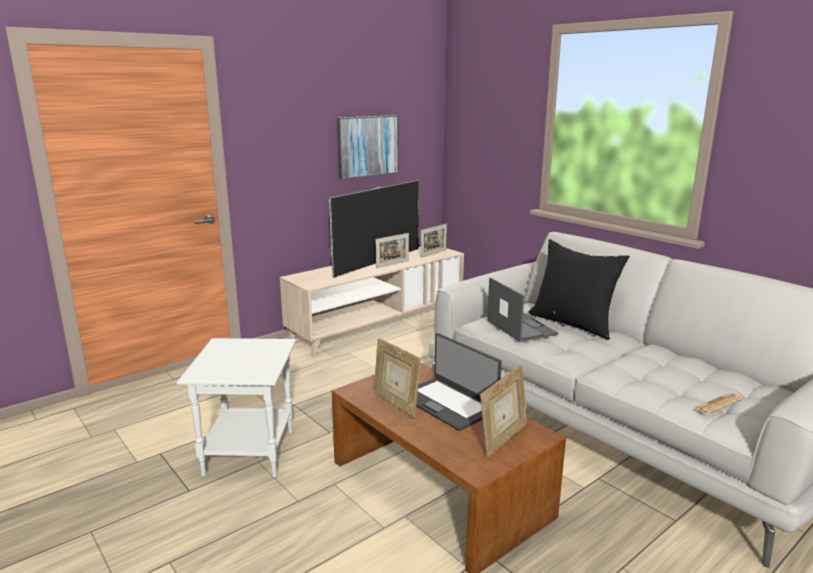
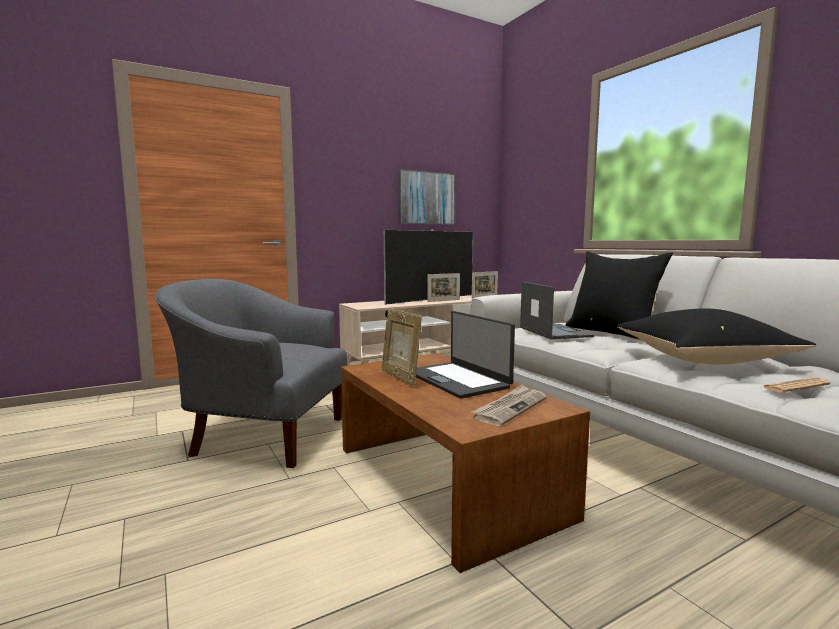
camera: 10 degrees right, 10 degrees down
white side table [177,338,296,478] -> grey armchair [155,279,348,468]
picture frame [480,365,527,457] -> newspaper [472,385,547,426]
none -> black pillow [617,309,816,365]

